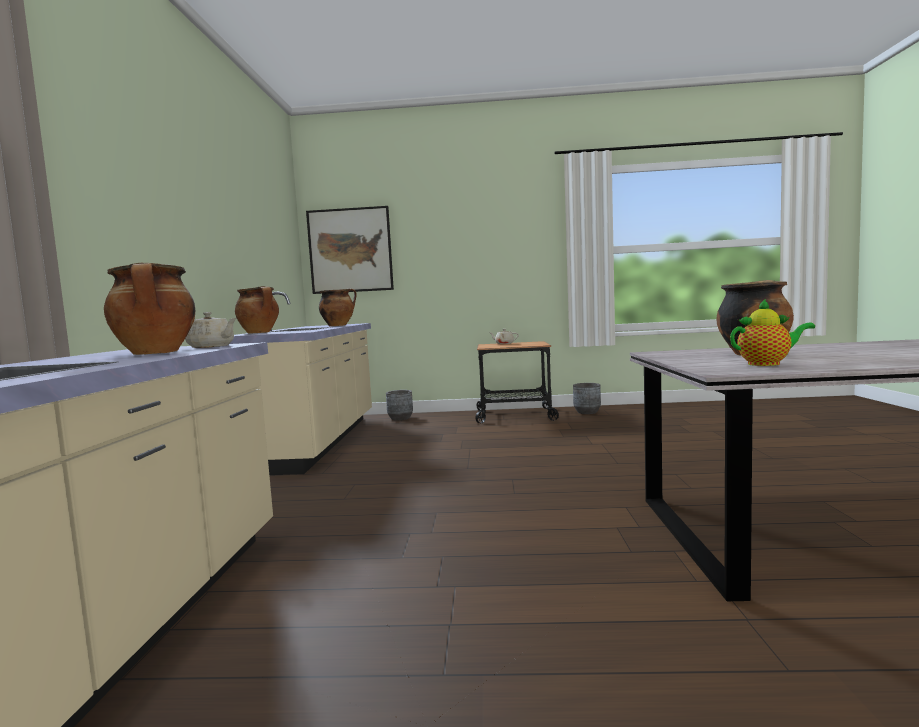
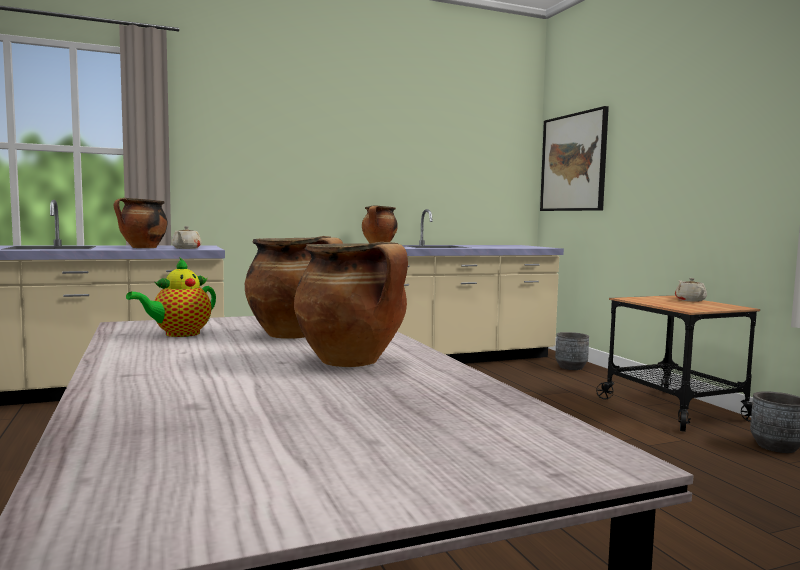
camera: 65 degrees right, 0 degrees up
cooking pot [319,288,357,327] -> cooking pot moved to [294,242,408,367]
teapot [730,299,815,366] -> teapot turned 60 degrees clockwise [126,257,216,337]

